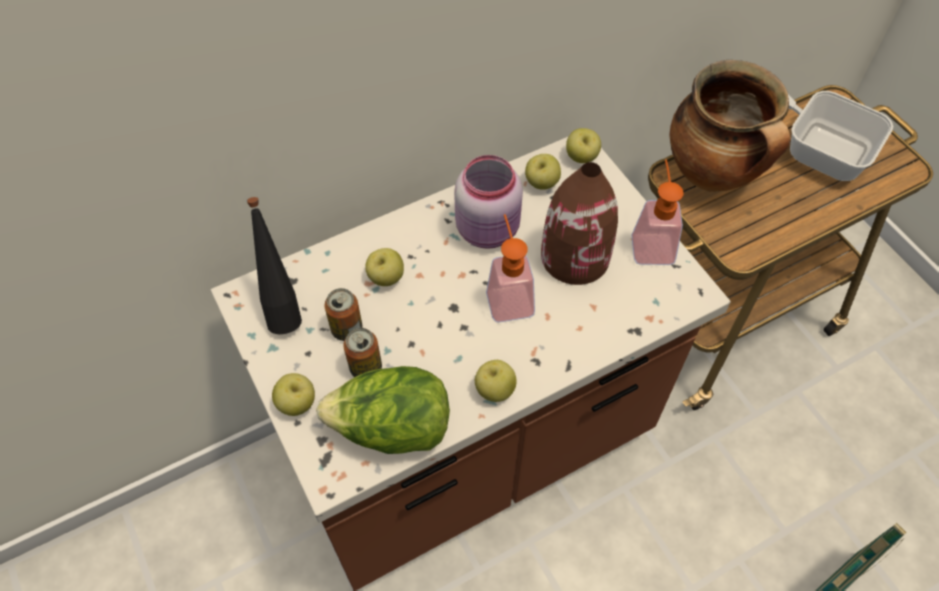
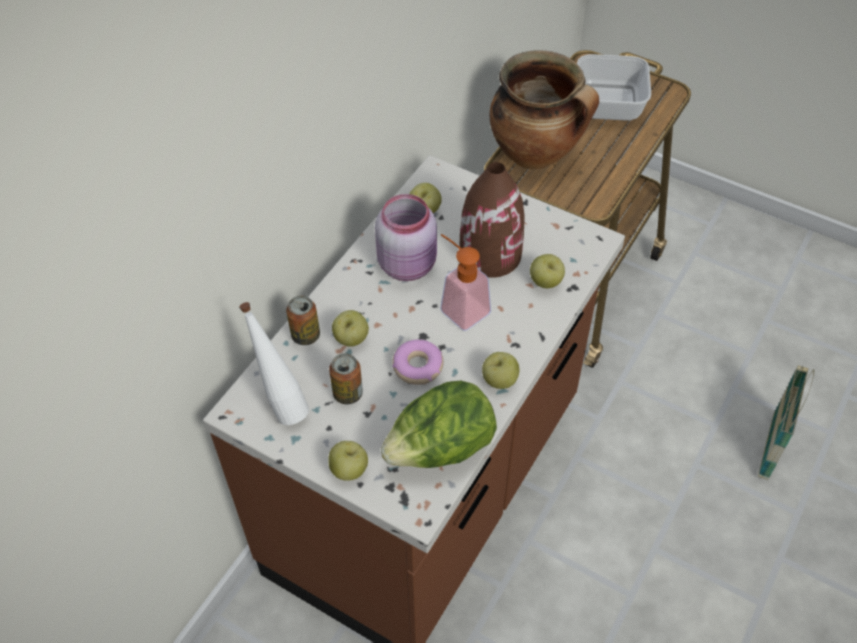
camera: 30 degrees left, 5 degrees down
black bottle [247,197,302,334] -> white bottle [239,302,309,425]
can [343,328,382,377] -> can moved to [286,295,320,345]
apple [566,128,601,163] -> apple moved to [530,254,565,288]
soap dispenser [631,160,684,265] -> none
none -> donut [392,339,444,385]

